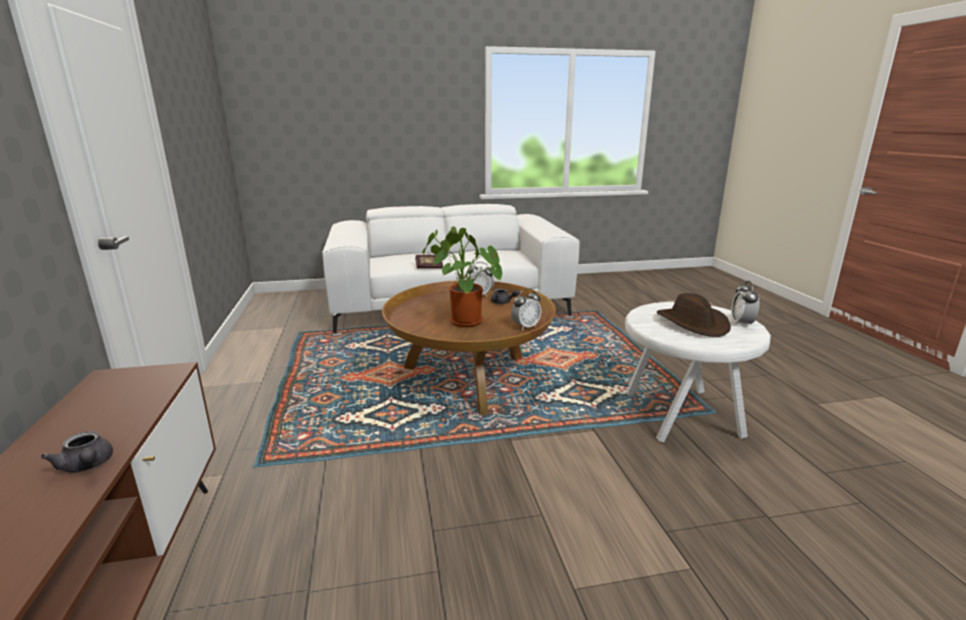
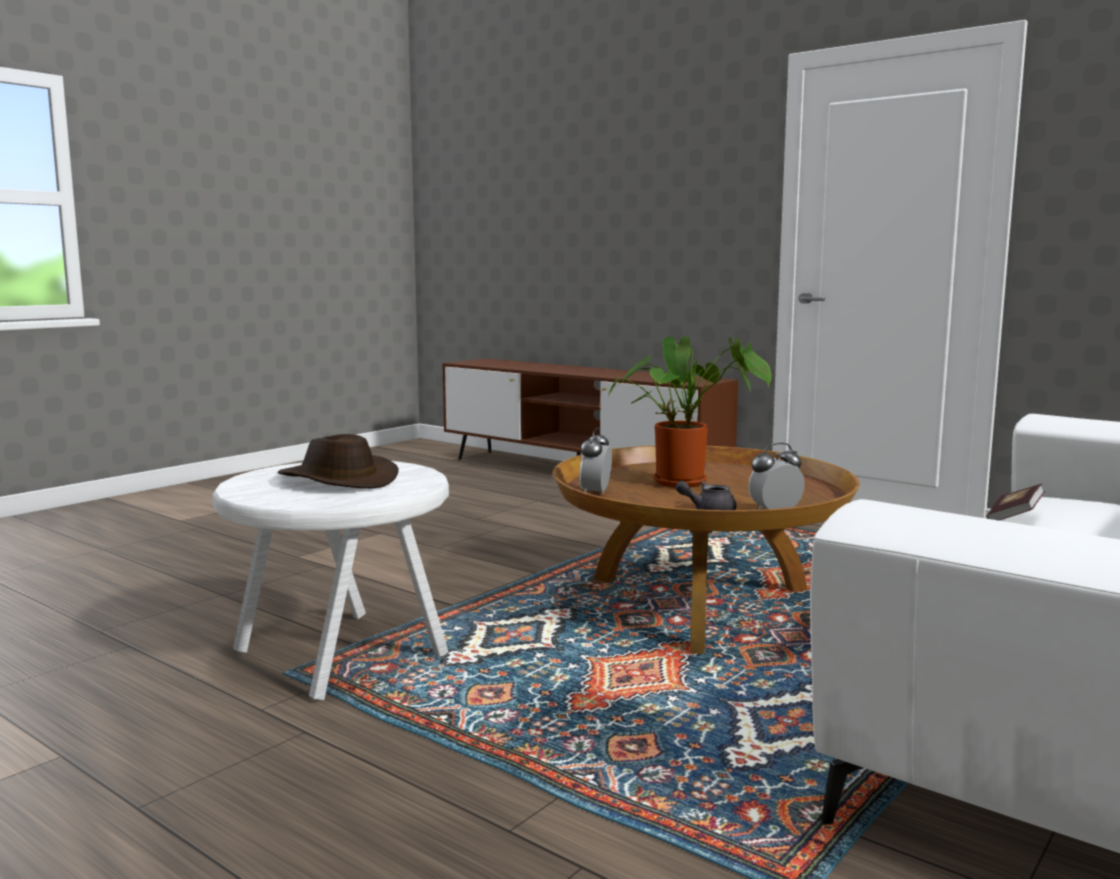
camera: 140 degrees right, 10 degrees down
grey teapot [41,431,113,473] -> none
alarm clock [731,281,760,327] -> none

